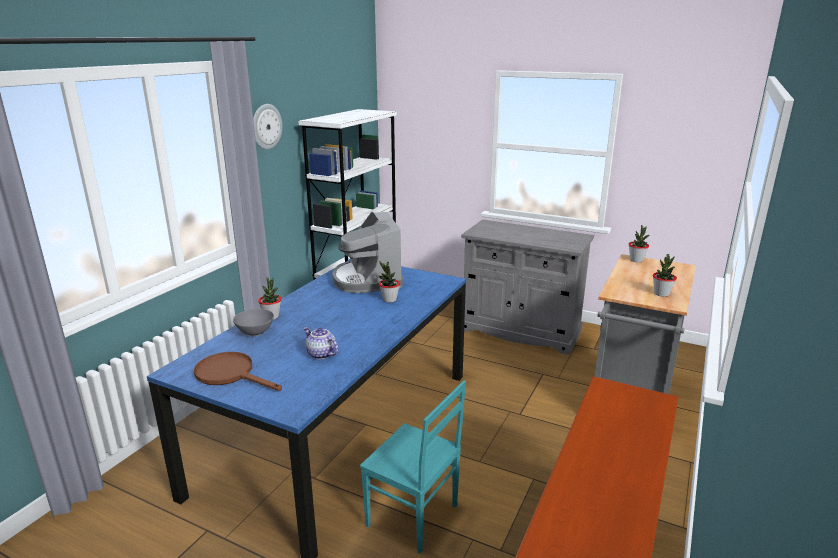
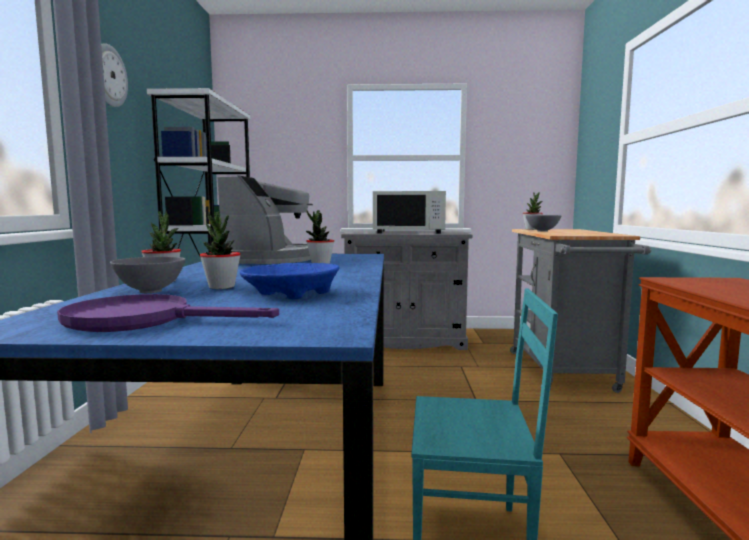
camera: 25 degrees left, 15 degrees down
brown frying pan [194,352,282,391] -> purple frying pan [57,294,279,332]
teapot [304,327,338,359] -> blue bowl [240,263,340,299]
coffee machine [332,212,404,293] -> coffee machine turned 135 degrees counterclockwise [218,176,313,264]
potted plant [653,254,677,297] -> potted plant moved to [200,211,241,289]
none -> white microwave [373,191,446,234]
none -> grey bowl [525,215,562,232]

